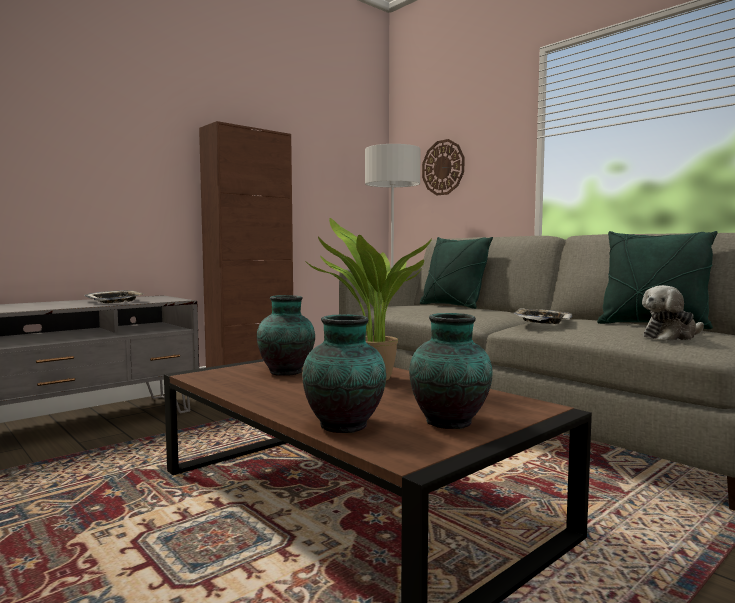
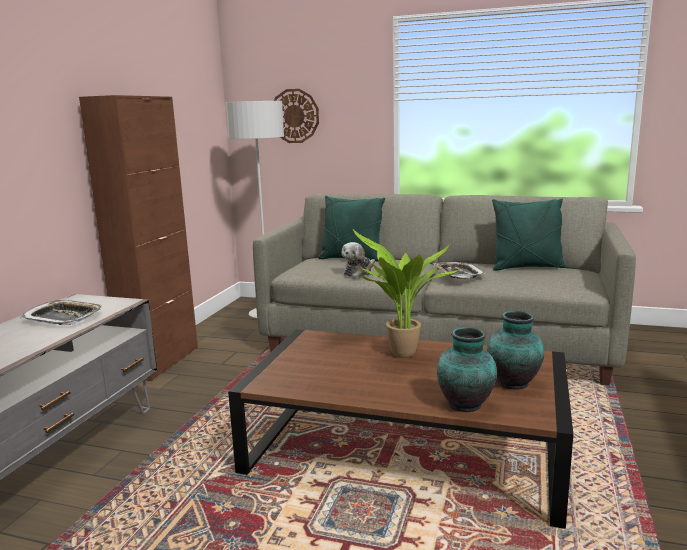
camera: 30 degrees left, 10 degrees up
vase [257,295,315,376] -> none
plush toy [642,285,704,341] -> plush toy moved to [341,242,375,277]

